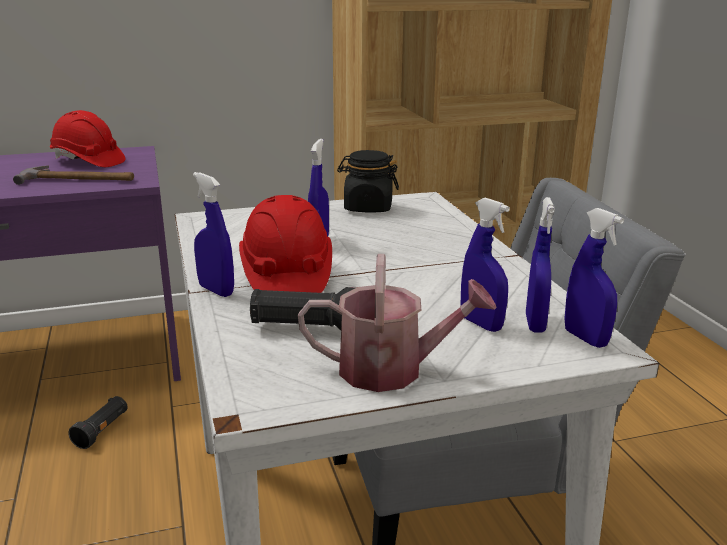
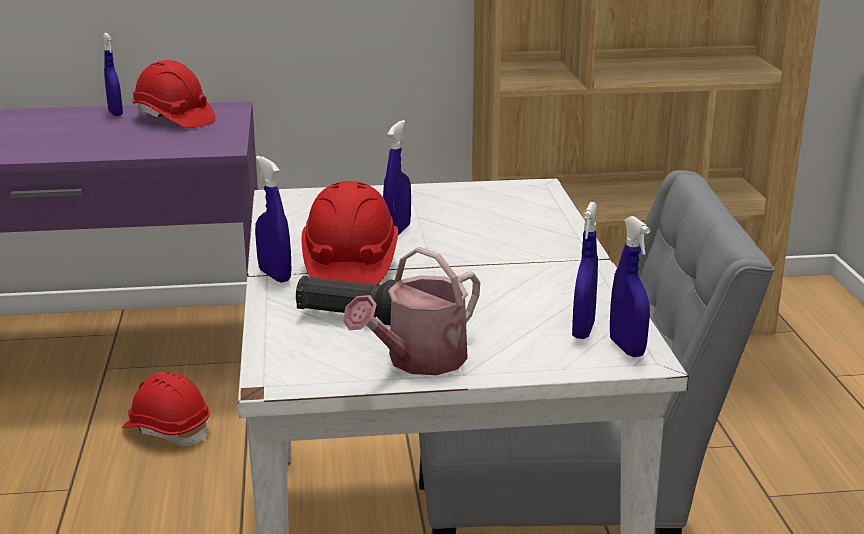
camera: 10 degrees right, 0 degrees up
hammer [13,165,134,185] -> none
black flashlight [68,396,127,449] -> red hard hat [122,372,210,446]
watering can [298,254,497,392] -> watering can turned 120 degrees clockwise [343,247,480,375]
black jar [337,150,399,213] -> none
blue spray bottle [461,198,510,332] -> blue spray bottle moved to [103,33,123,116]

